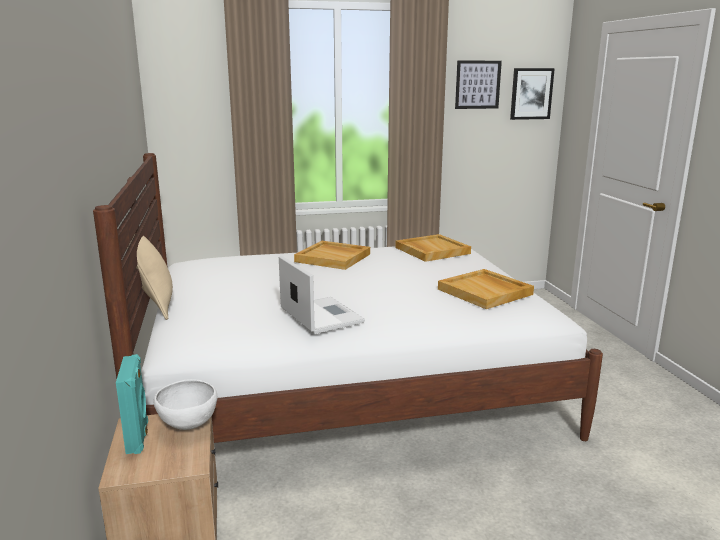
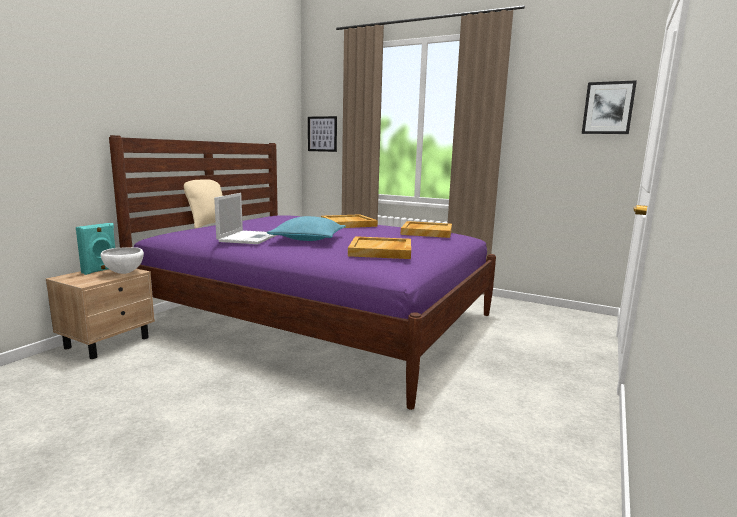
camera: 40 degrees right, 5 degrees down
white bed [93,153,603,443] -> purple bed [109,135,496,410]
picture [455,61,502,109] -> picture moved to [308,116,337,152]
none -> turquoise pillow [267,216,346,241]

